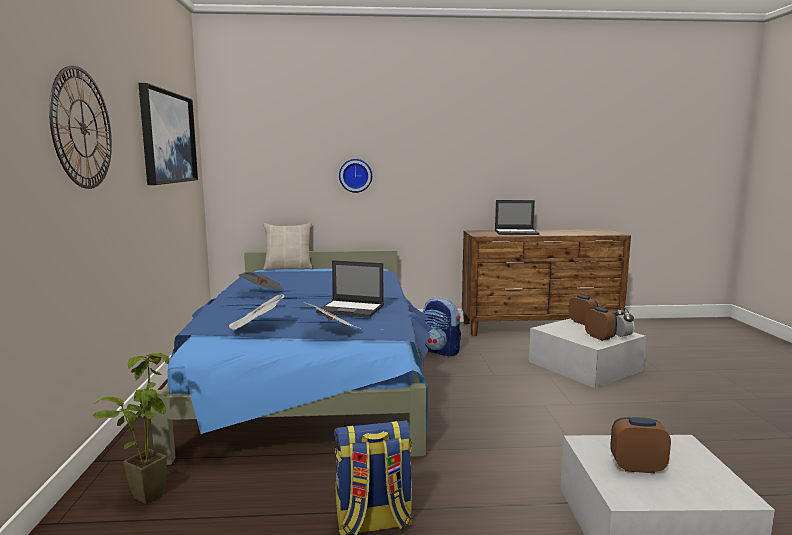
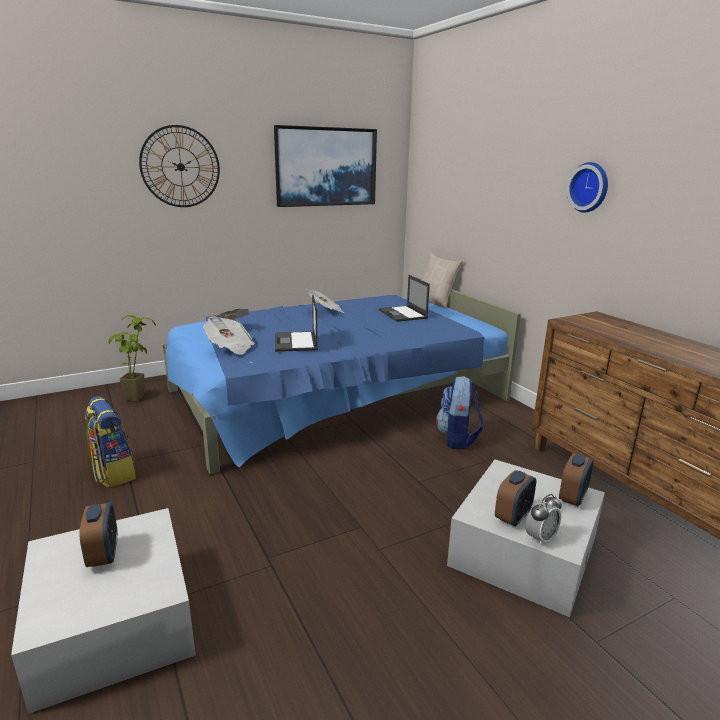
camera: 65 degrees right, 10 degrees up
wall clock [339,159,372,193] -> wall clock moved to [567,162,608,213]
laptop [495,200,540,235] -> laptop moved to [379,275,430,322]

